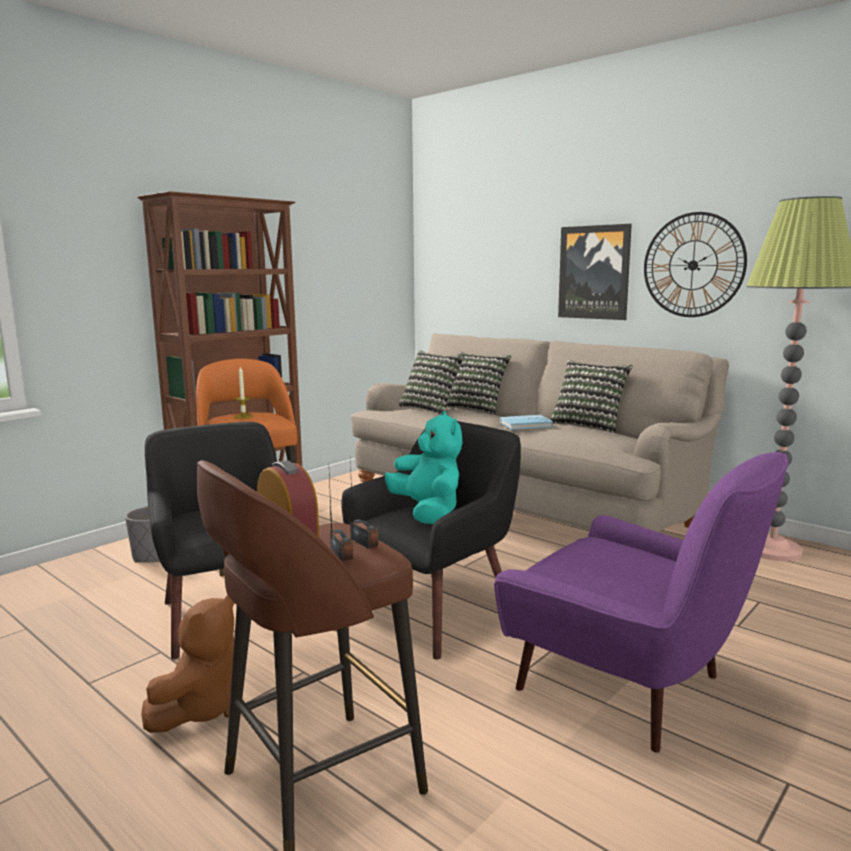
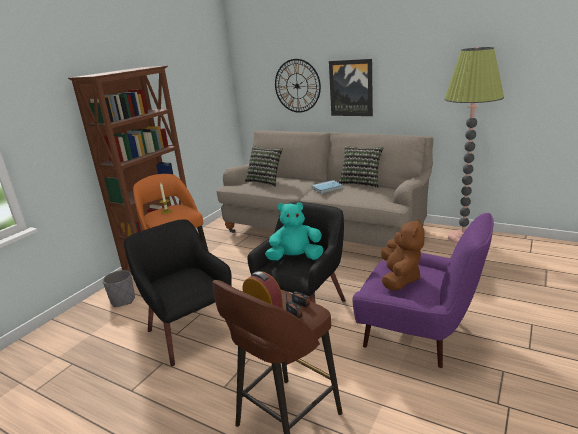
camera: 10 degrees left, 10 degrees up
brown plush toy [141,595,234,733] -> brown plush toy moved to [381,218,425,291]
turquoise plush toy [385,411,463,524] -> turquoise plush toy turned 60 degrees counterclockwise [265,202,324,261]
pillow [446,352,511,415] -> none
wall clock [644,212,747,317] -> wall clock moved to [275,59,321,113]

